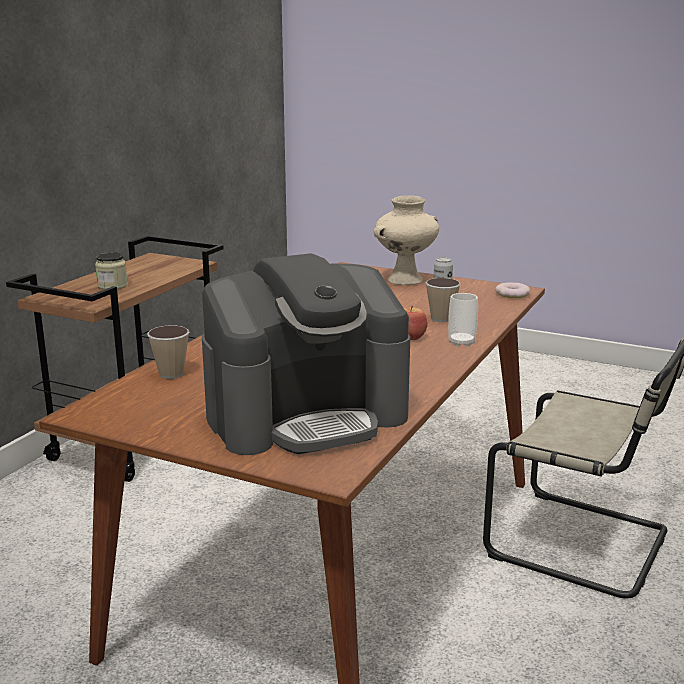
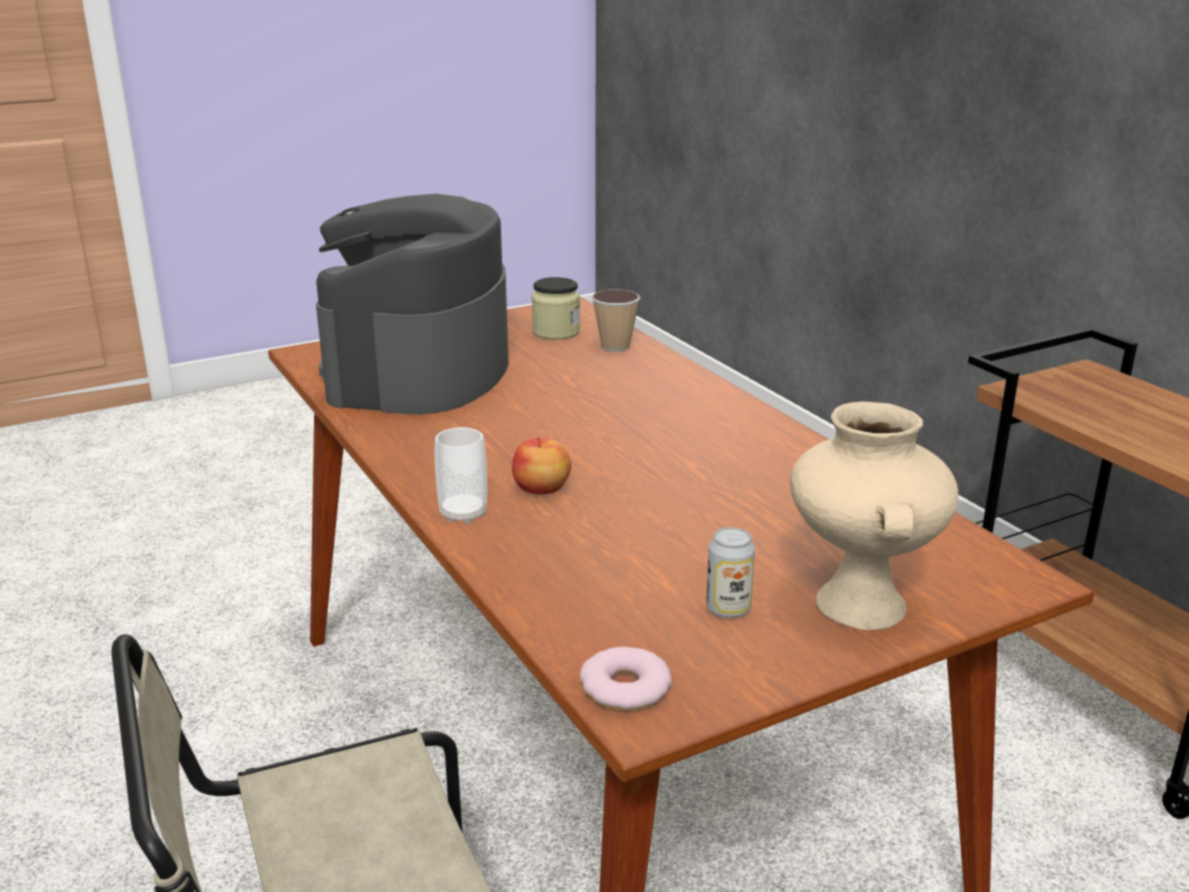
camera: 125 degrees right, 5 degrees up
jar [95,252,128,290] -> jar moved to [531,277,580,340]
cup [426,278,461,322] -> none

